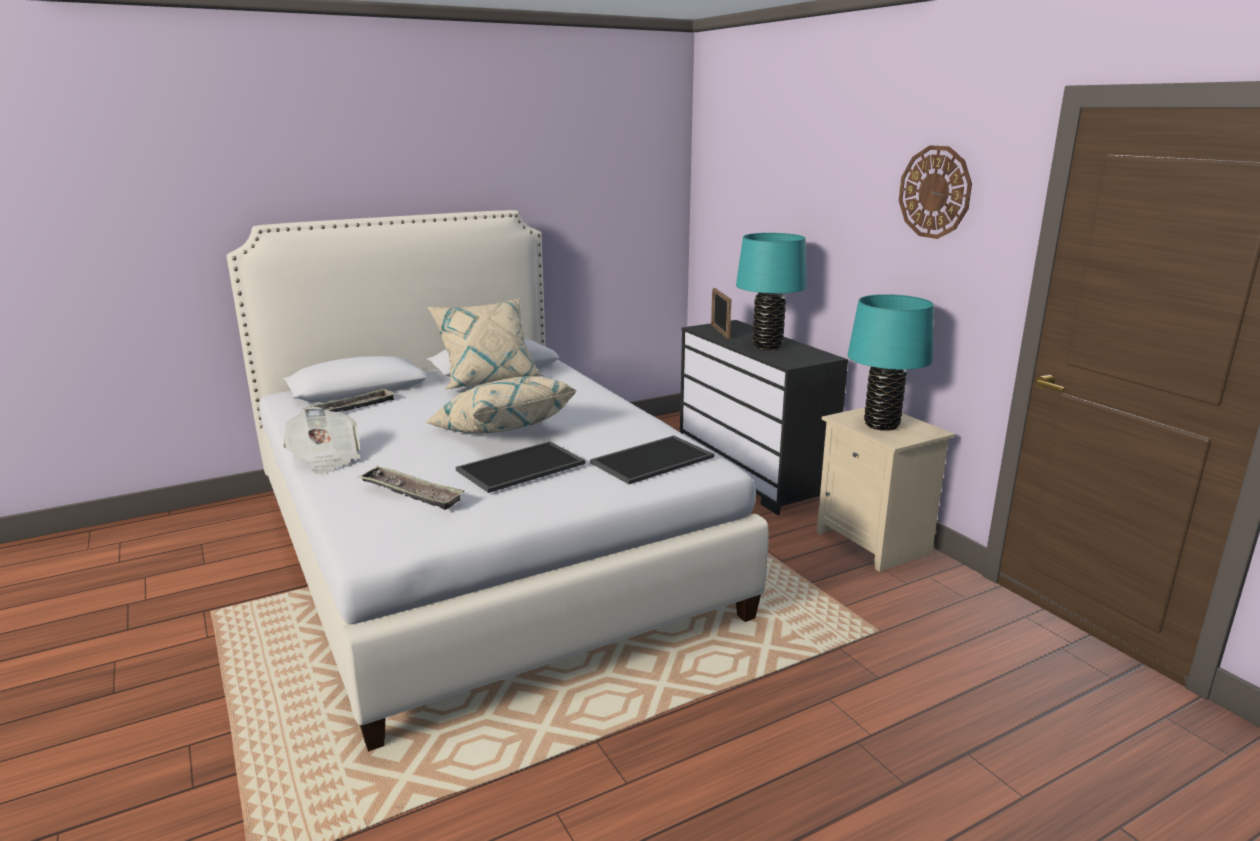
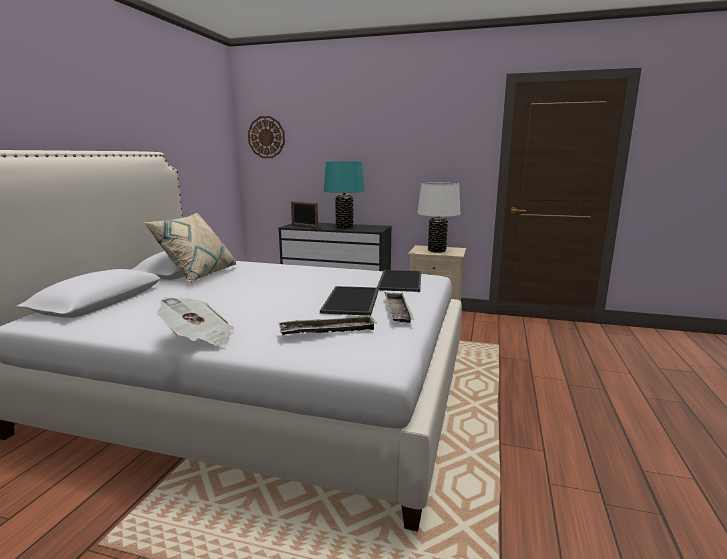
camera: 45 degrees left, 5 degrees down
tray [304,388,396,412] -> tray moved to [385,293,414,323]
beige pillow [425,376,577,434] -> none
turquoise table lamp [848,294,934,431] -> white table lamp [417,183,460,253]
wall clock [899,145,972,239] -> wall clock moved to [248,116,285,158]

